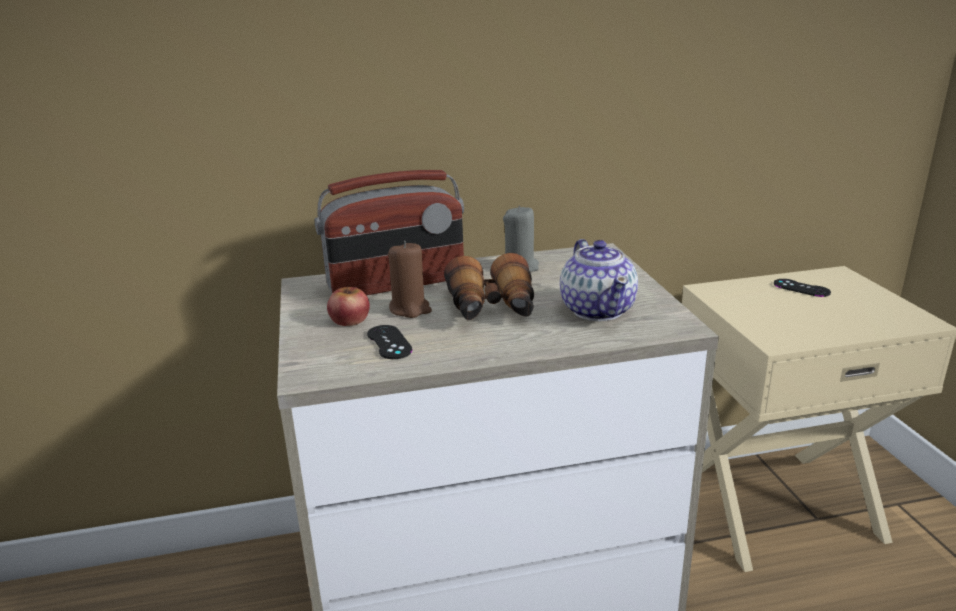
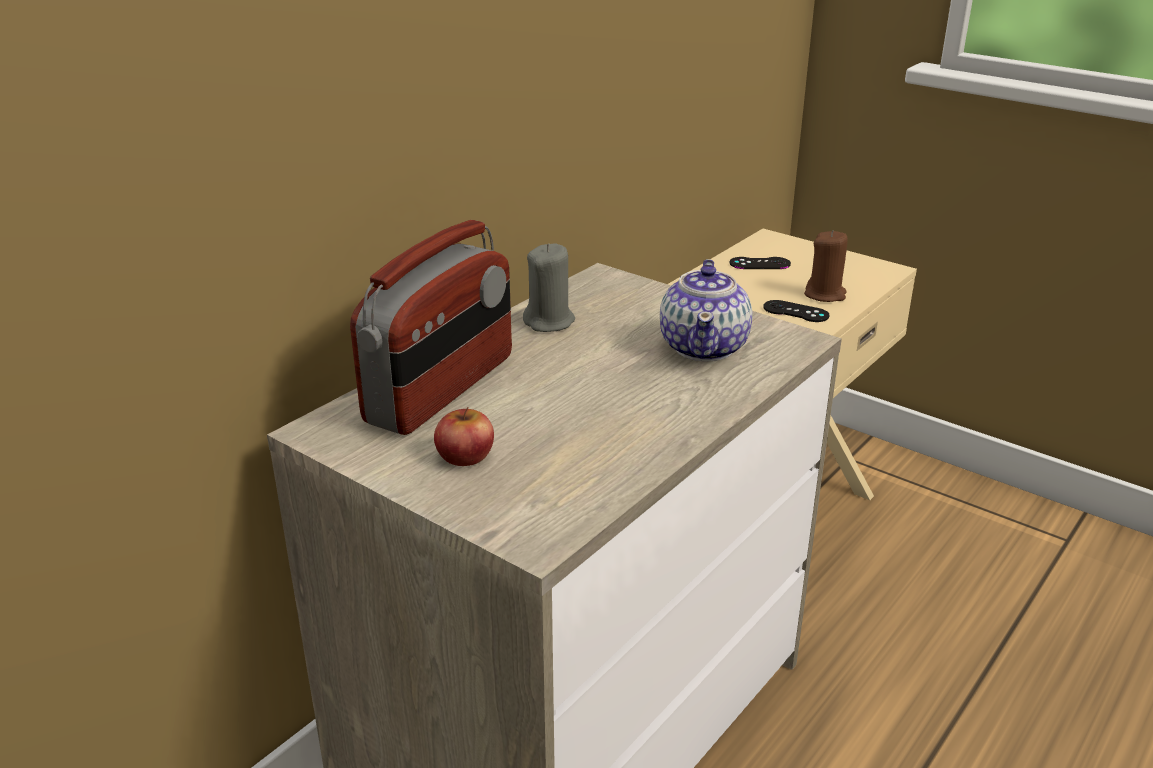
camera: 40 degrees left, 5 degrees up
black game controller [367,325,413,359] -> black game controller moved to [763,300,830,322]
brown candle [388,241,432,318] -> brown candle moved to [804,230,848,302]
binoculars [444,253,534,320] -> none
teapot [560,239,638,321] -> teapot turned 60 degrees clockwise [660,259,752,361]

